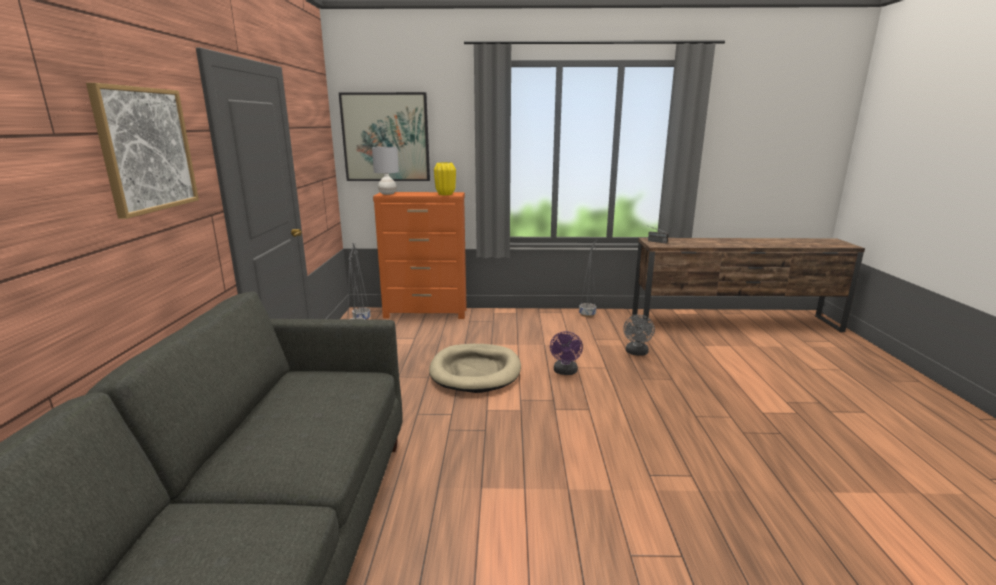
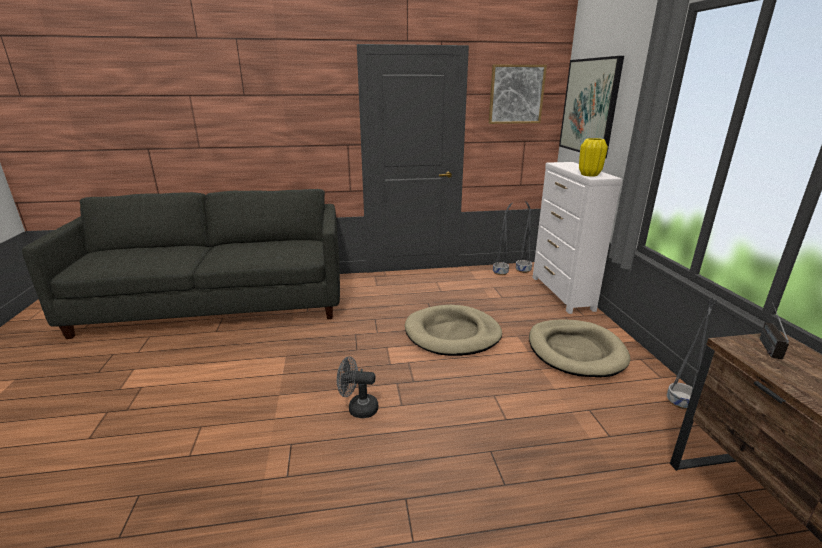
camera: 80 degrees right, 5 degrees up
picture [86,83,199,219] -> picture moved to [489,65,547,124]
grey table lamp [372,147,399,195] -> none
orange dresser [373,192,467,319] -> white dresser [533,162,622,314]
purple fan [550,331,583,375] -> none
grey fan [623,315,655,356] -> grey fan moved to [337,356,378,418]
none -> beige dog bed [529,319,631,377]

